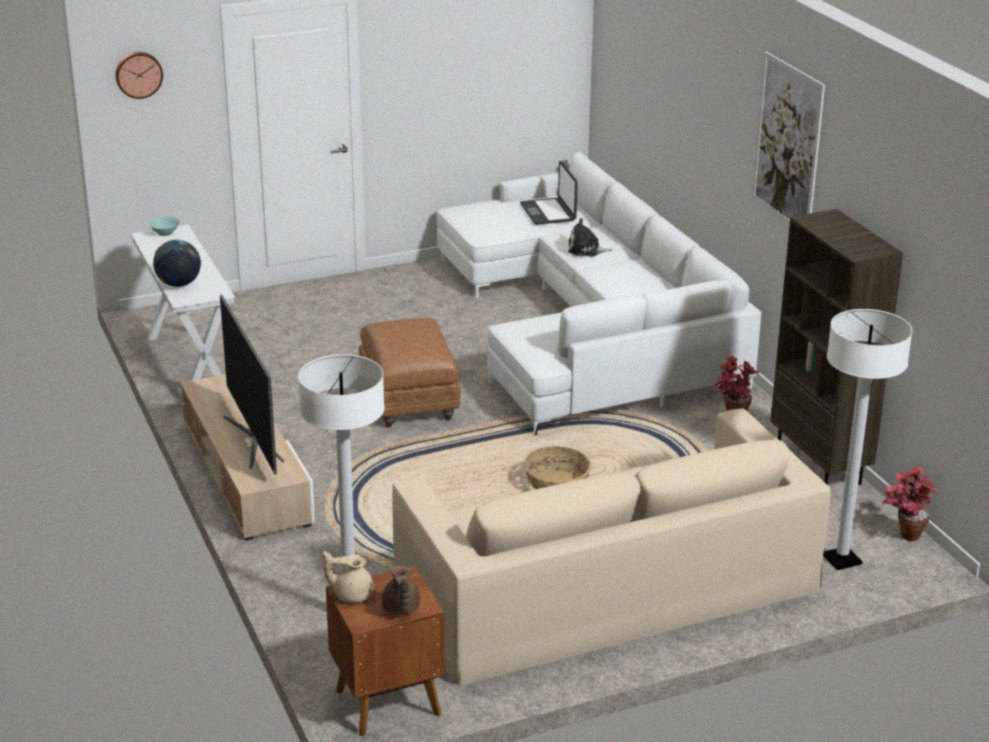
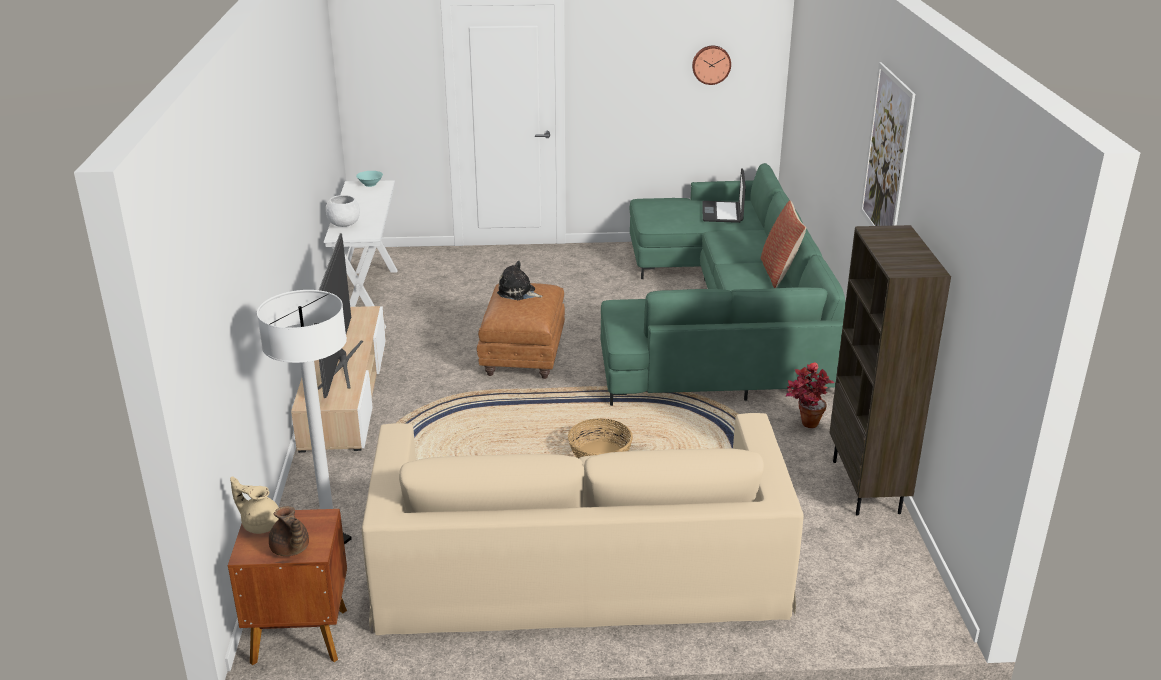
camera: 20 degrees right, 0 degrees up
wall clock [115,52,163,99] -> wall clock moved to [692,45,731,85]
globe [153,240,201,287] -> white bowl [326,195,360,227]
brown teapot [382,566,420,615] -> brown teapot turned 45 degrees counterclockwise [269,506,309,556]
white sofa [436,151,762,435] -> green sofa [601,163,846,406]
plush toy [568,218,612,257] -> plush toy moved to [497,261,543,300]
white floor lamp [823,309,913,570] -> none
potted plant [882,467,940,541] -> none
none -> pillow [761,200,806,288]

